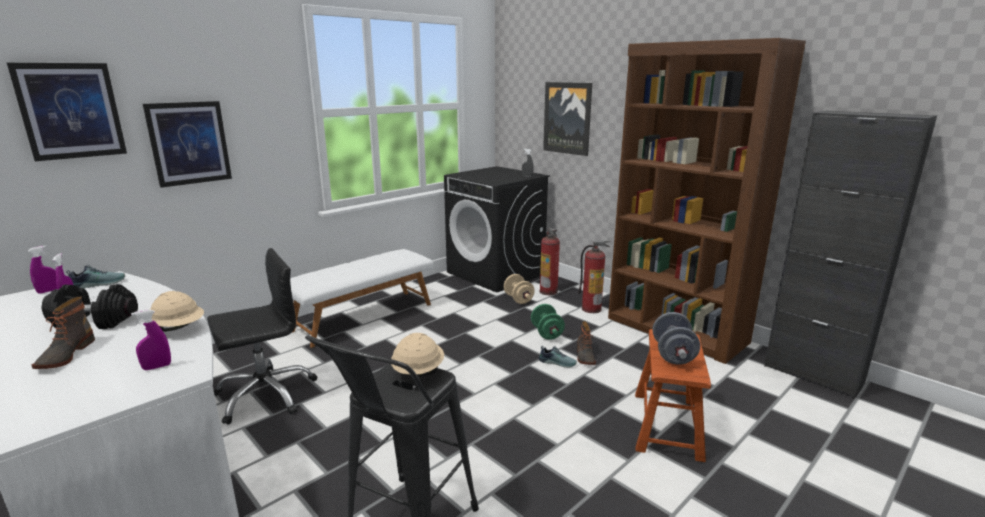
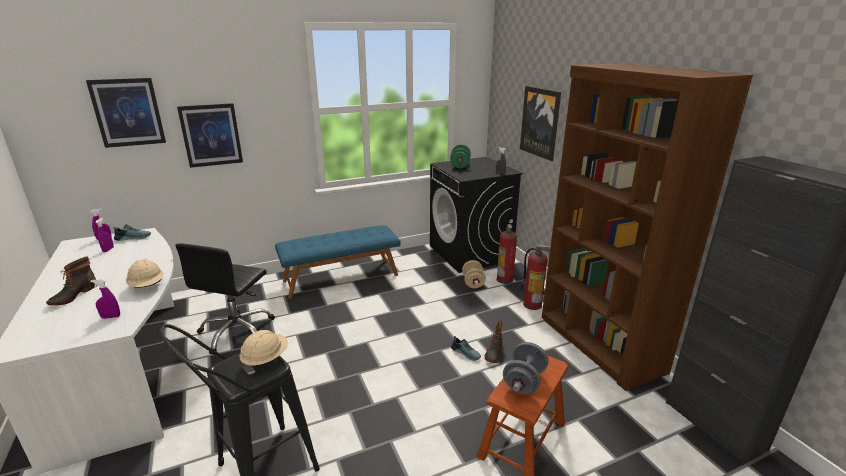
camera: 20 degrees right, 5 degrees up
black dumbbell [42,284,138,329] -> none
black office chair [207,248,317,425] -> black office chair turned 120 degrees clockwise [175,243,275,355]
white bench [290,249,433,348] -> blue bench [275,225,401,299]
green dumbbell [531,304,565,340] -> green dumbbell moved to [450,144,471,168]

